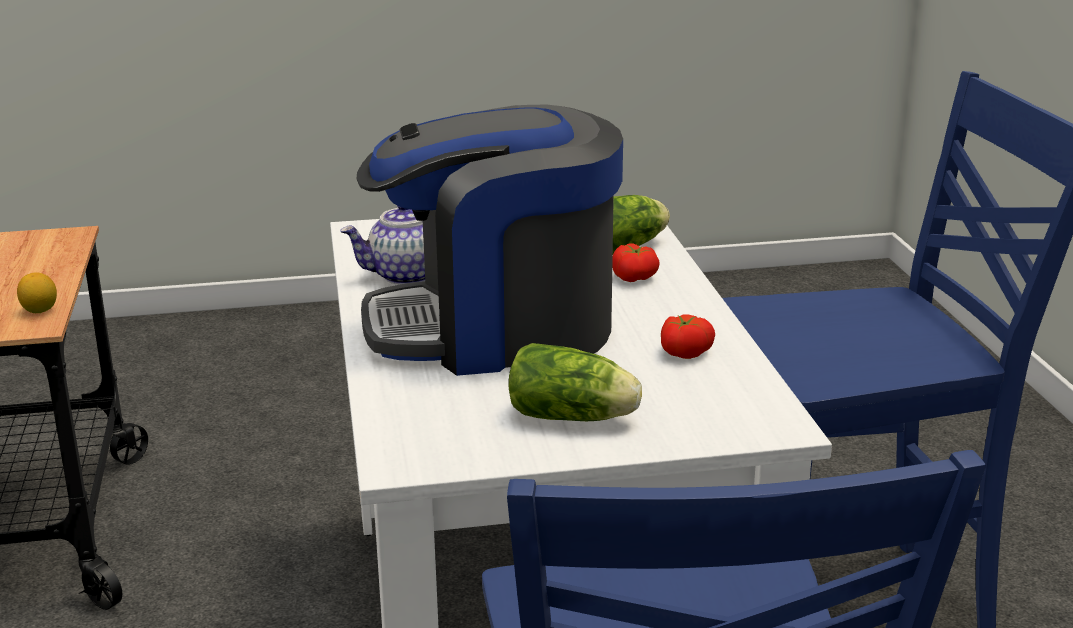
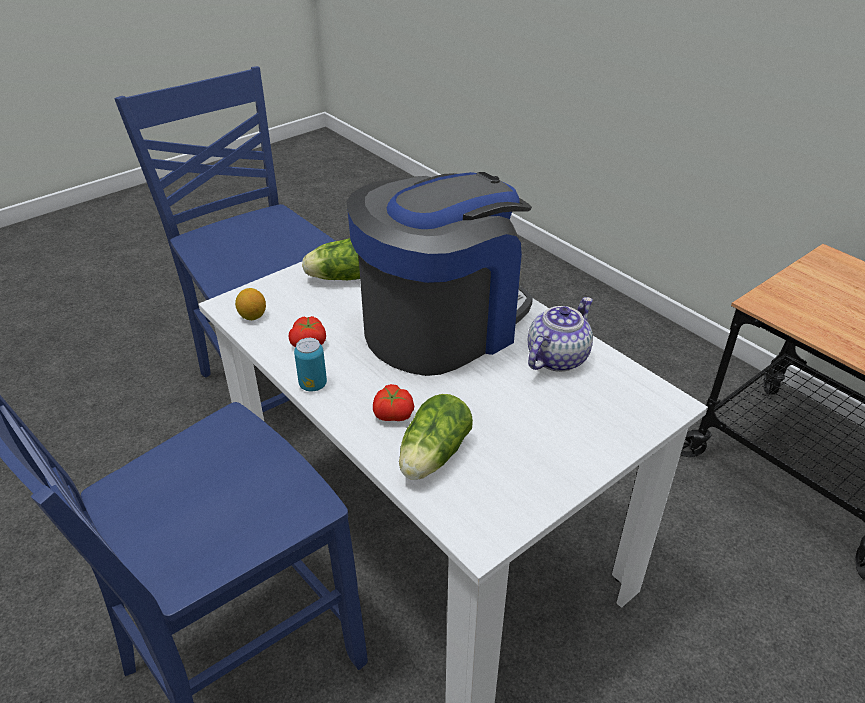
camera: 150 degrees right, 15 degrees up
lemon [17,272,57,313] -> lemon moved to [235,288,266,320]
none -> can [294,338,327,392]

